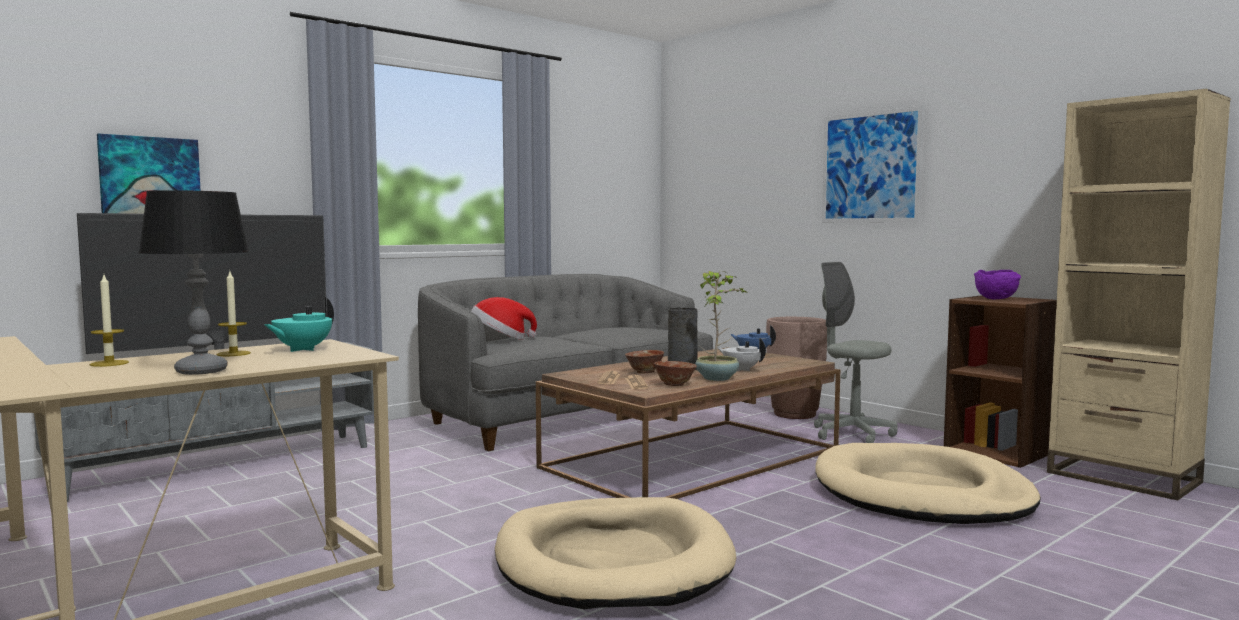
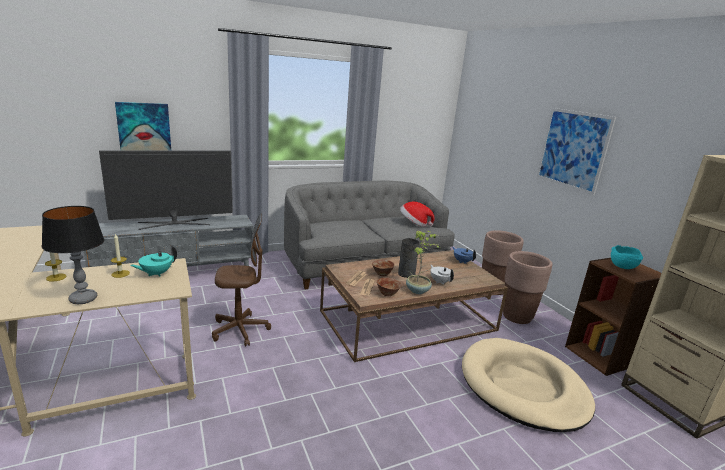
camera: 15 degrees right, 15 degrees up
hat [471,297,537,340] -> hat moved to [400,201,434,227]
beige dog bed [495,497,736,609] -> none
grey office chair [814,262,898,443] -> brown planter [503,251,552,324]
purple bowl [974,270,1021,299] -> turquoise bowl [611,245,643,269]
none -> brown office chair [212,214,271,346]

